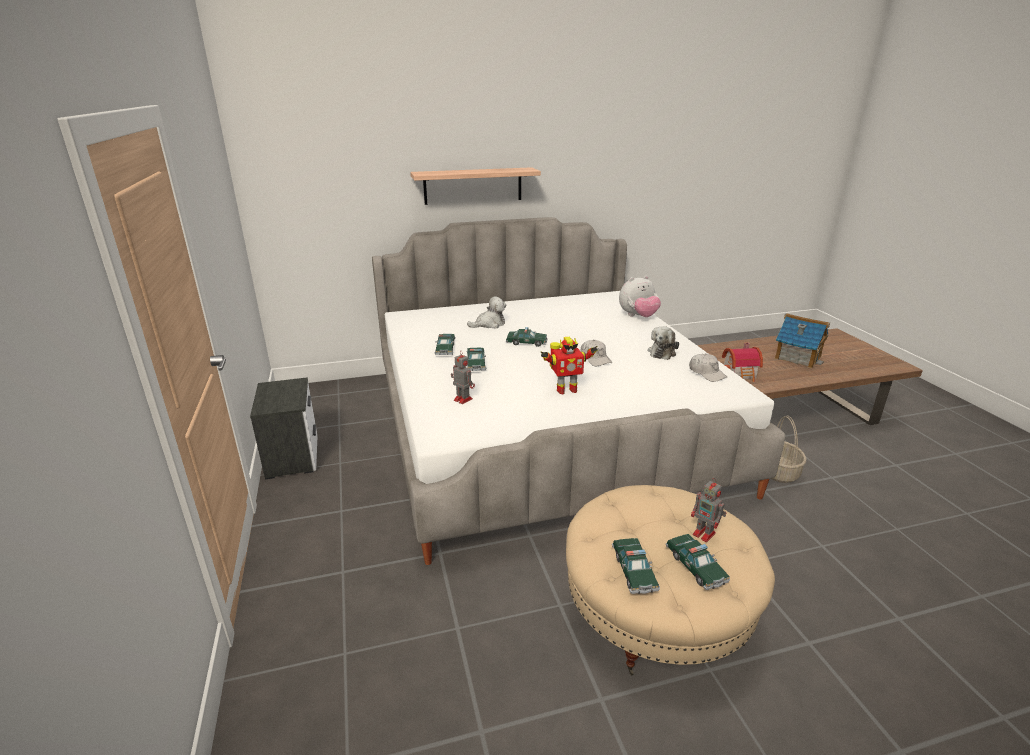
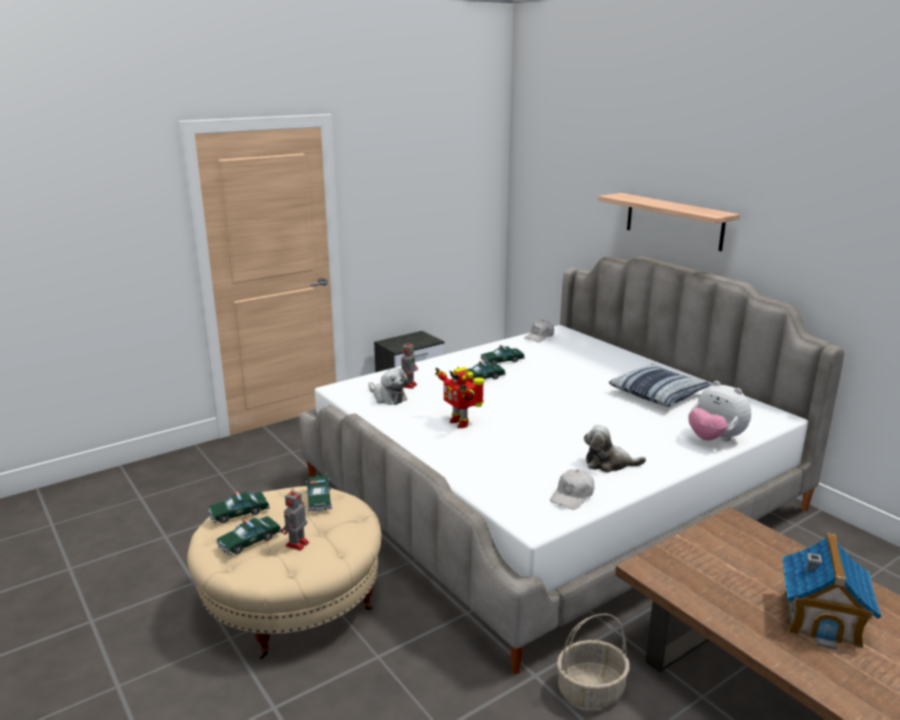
camera: 70 degrees right, 5 degrees down
plush toy [467,296,506,329] -> plush toy moved to [369,368,408,405]
toy car [506,327,547,347] -> toy car moved to [306,476,333,511]
white cap [581,340,612,366] -> white cap moved to [525,320,554,342]
toy house [722,342,763,382] -> none
none -> pillow [609,364,712,407]

